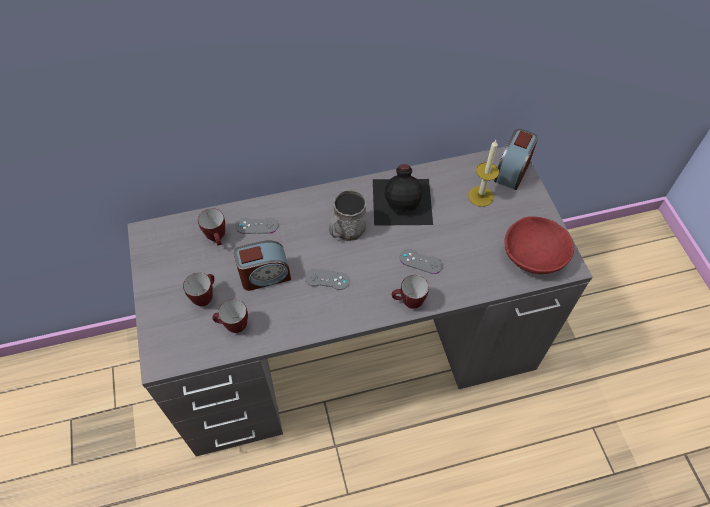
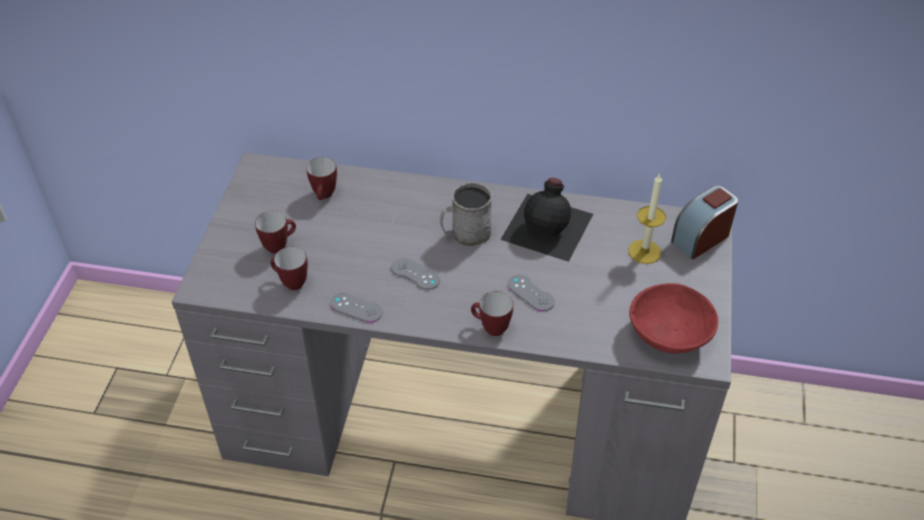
camera: 25 degrees right, 10 degrees down
alarm clock [234,241,291,291] -> none
grey game controller [235,217,278,234] -> grey game controller moved to [330,293,383,322]

